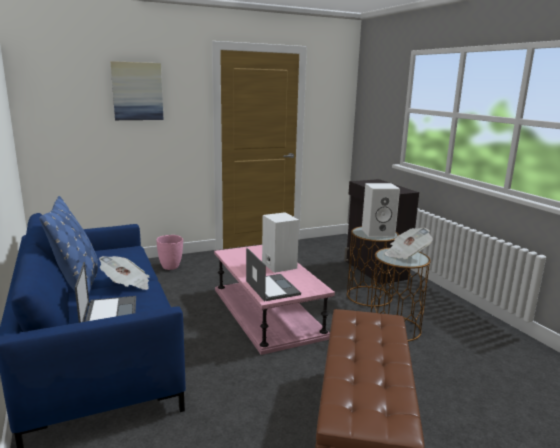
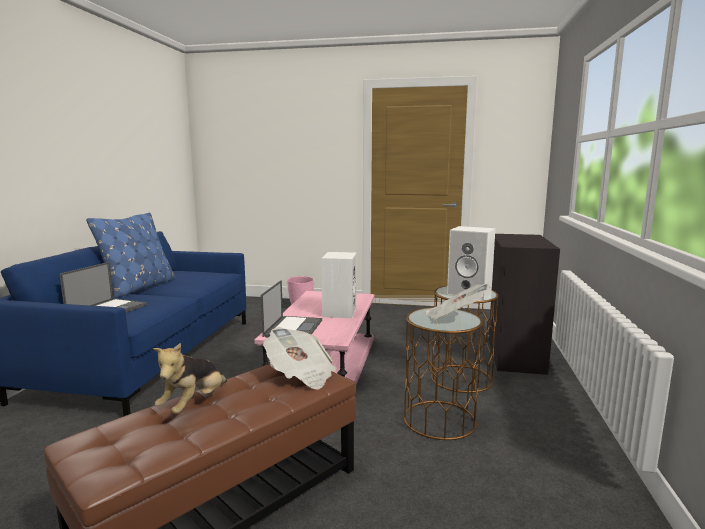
camera: 35 degrees right, 5 degrees down
newspaper [99,256,150,290] -> newspaper moved to [263,327,337,389]
picture [110,61,164,120] -> none
none -> plush toy [153,343,227,414]

